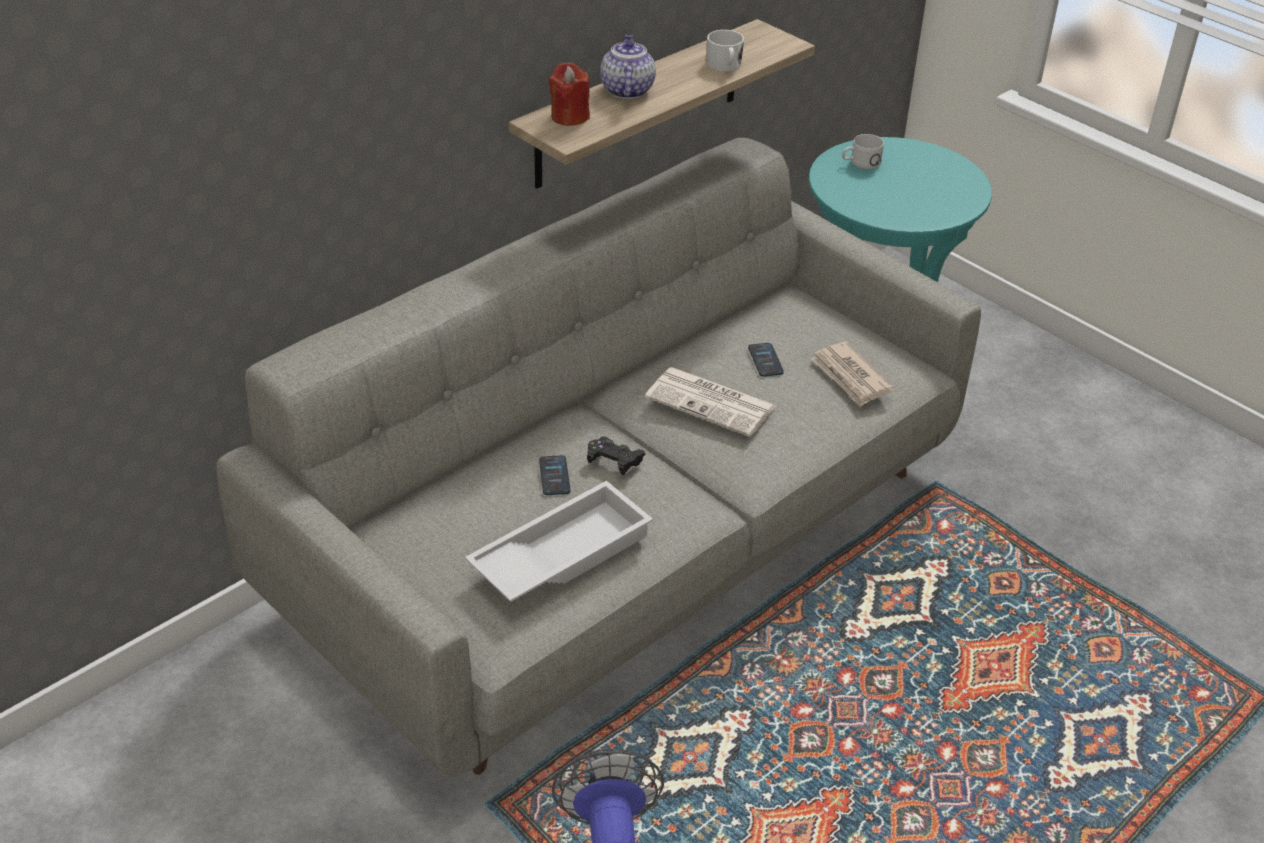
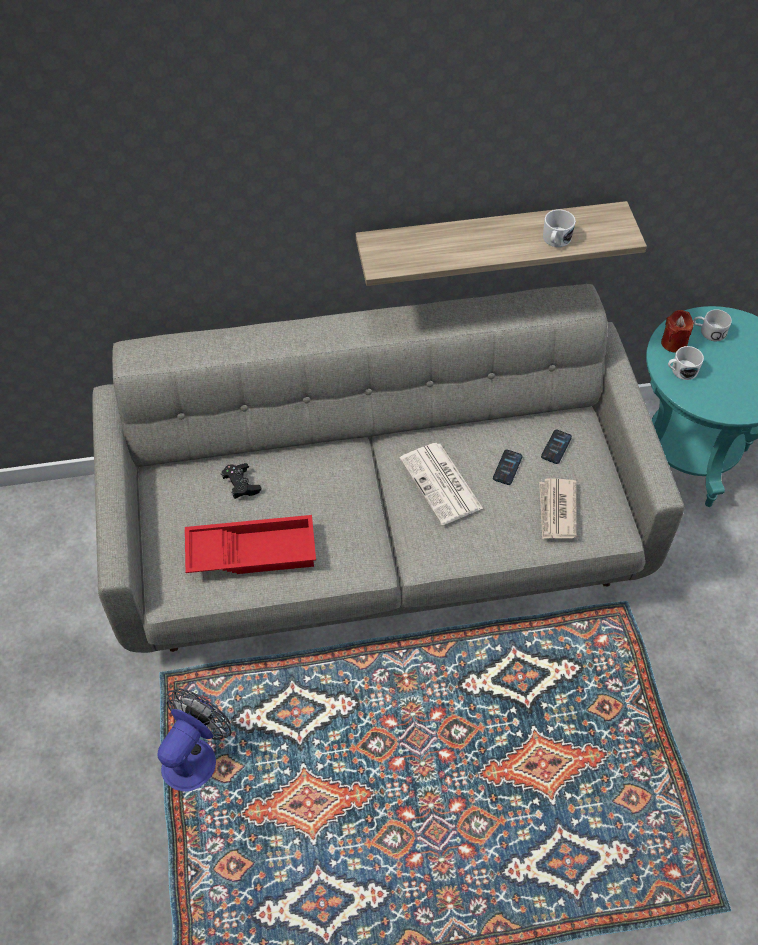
camera: 35 degrees right, 15 degrees up
white tray [465,481,653,602] -> red tray [185,515,316,574]
phone [539,455,570,495] -> phone moved to [541,429,572,464]
red candle [549,63,590,126] -> red candle moved to [661,310,694,353]
black game controller [587,436,646,475] -> black game controller moved to [221,463,262,499]
teapot [600,34,656,99] -> none
none -> white mug [668,346,704,380]

